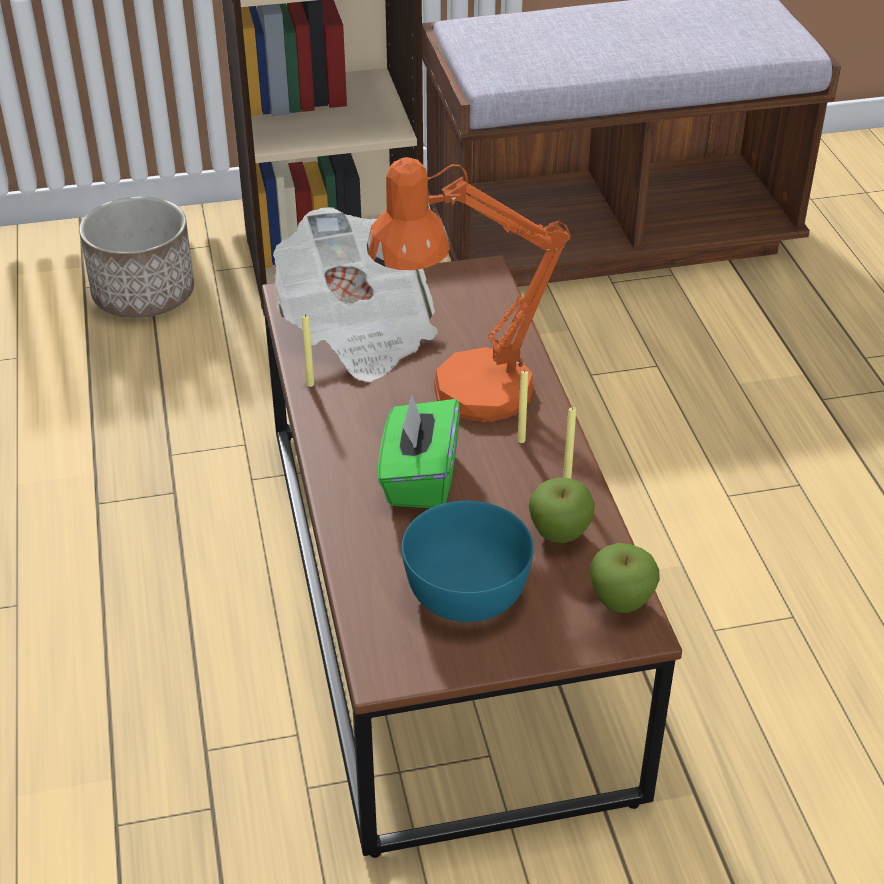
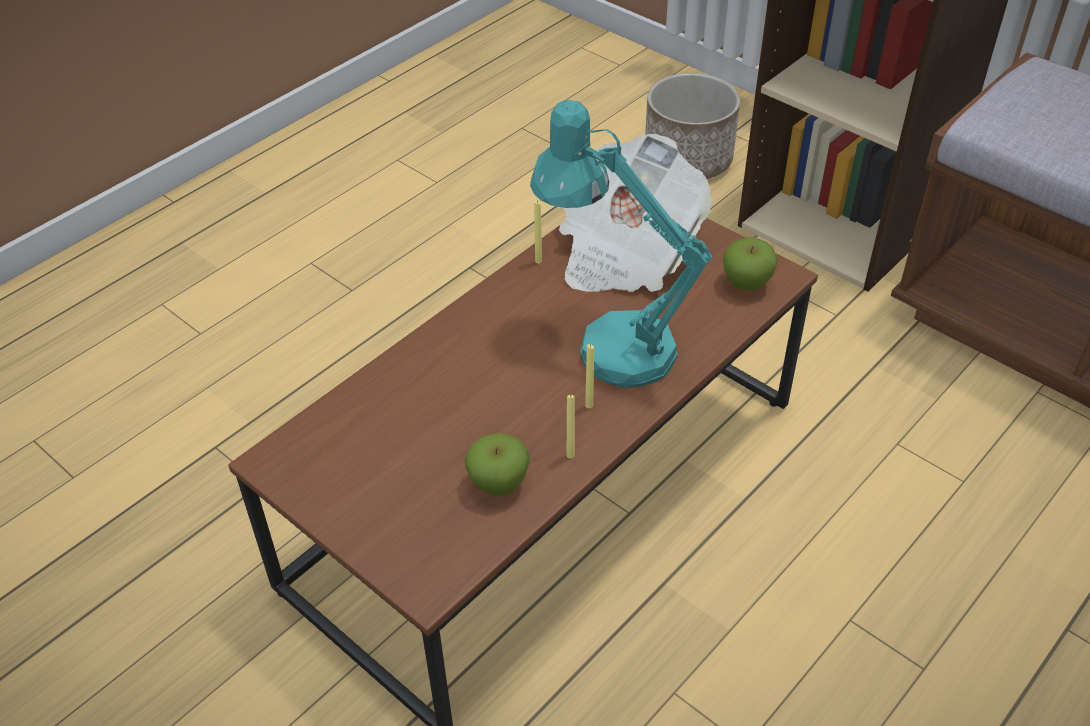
camera: 55 degrees right, 5 degrees up
orange table lamp [367,157,570,422] -> turquoise table lamp [530,100,712,388]
green tissue box [378,394,460,508] -> none
turquoise bowl [402,501,533,622] -> none
apple [590,543,660,613] -> apple moved to [723,238,777,291]

